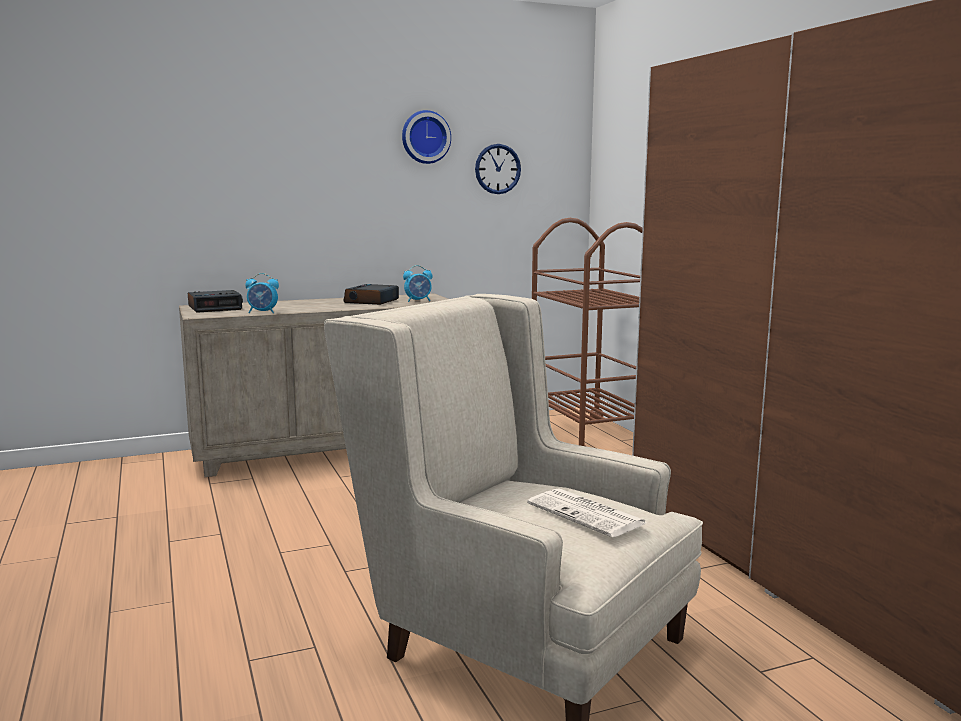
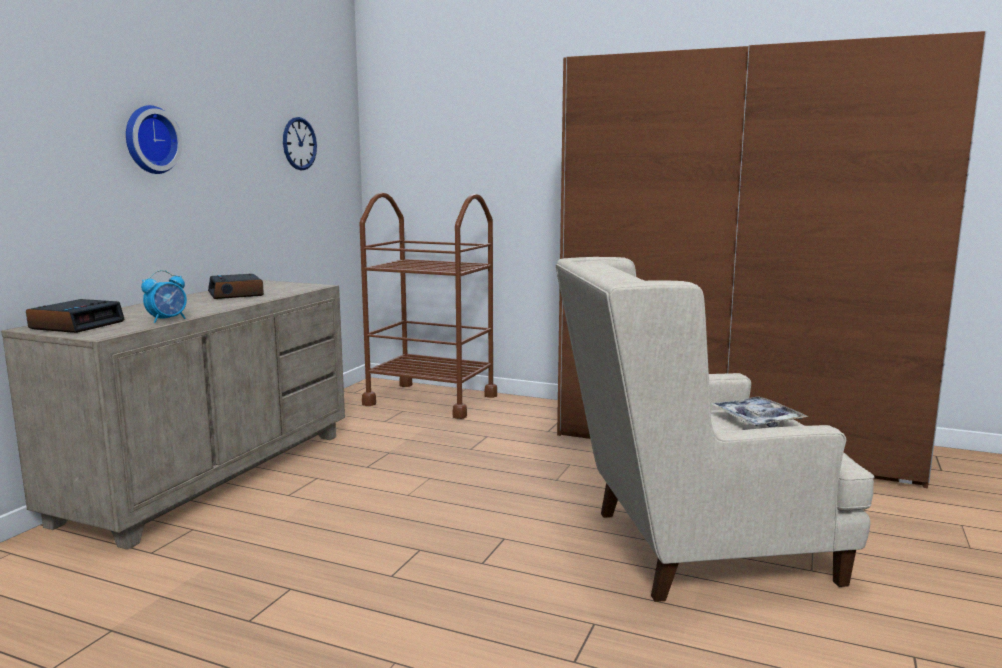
camera: 45 degrees left, 0 degrees up
wall clock [402,110,451,164] -> wall clock moved to [126,105,182,174]
alarm clock [403,265,432,302] -> none
newspaper [527,488,647,537] -> tray [711,396,808,427]

